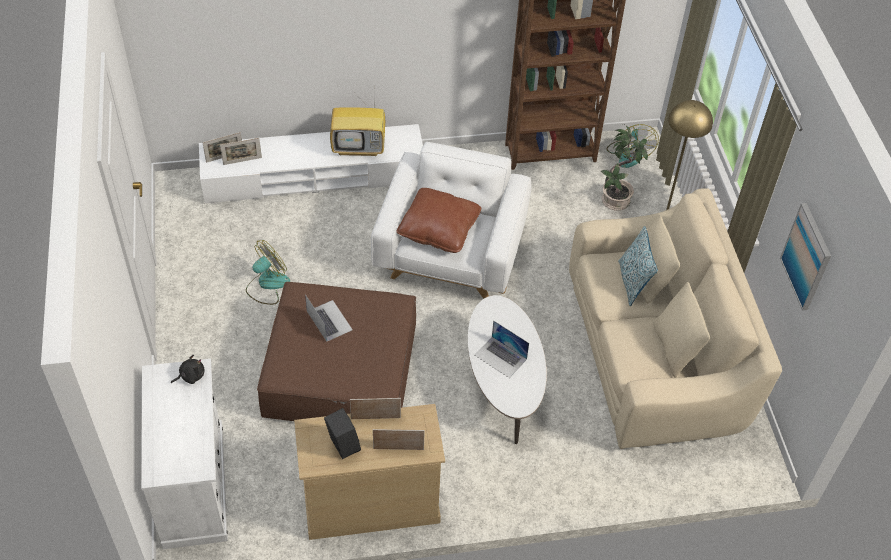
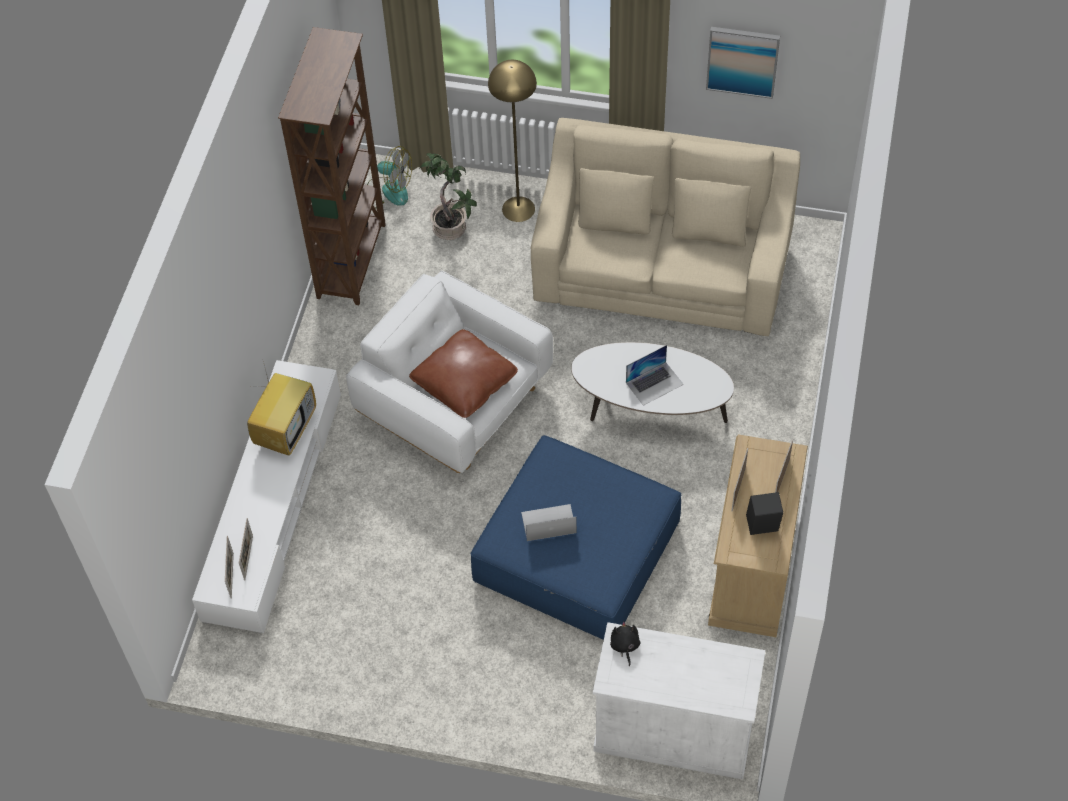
camera: 65 degrees left, 5 degrees up
fan [246,240,290,305] -> none
brown ottoman [257,282,416,421] -> blue ottoman [471,435,681,640]
pillow [618,226,658,306] -> none

